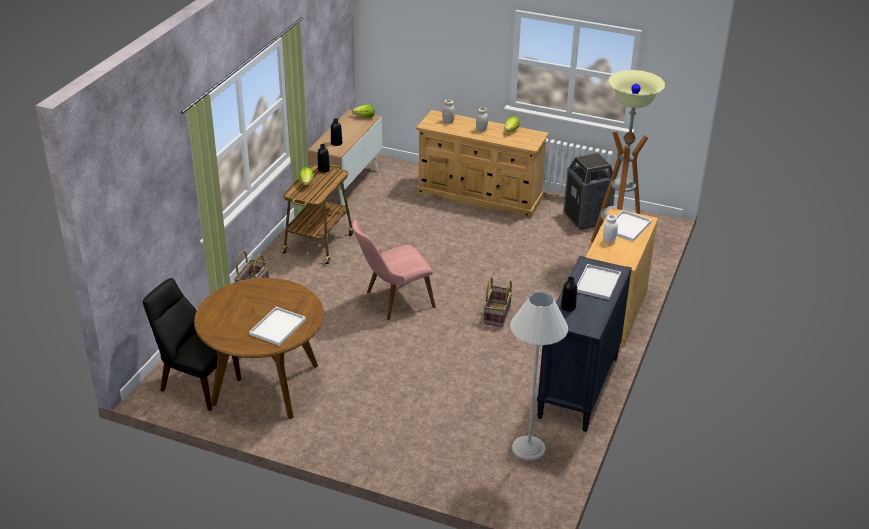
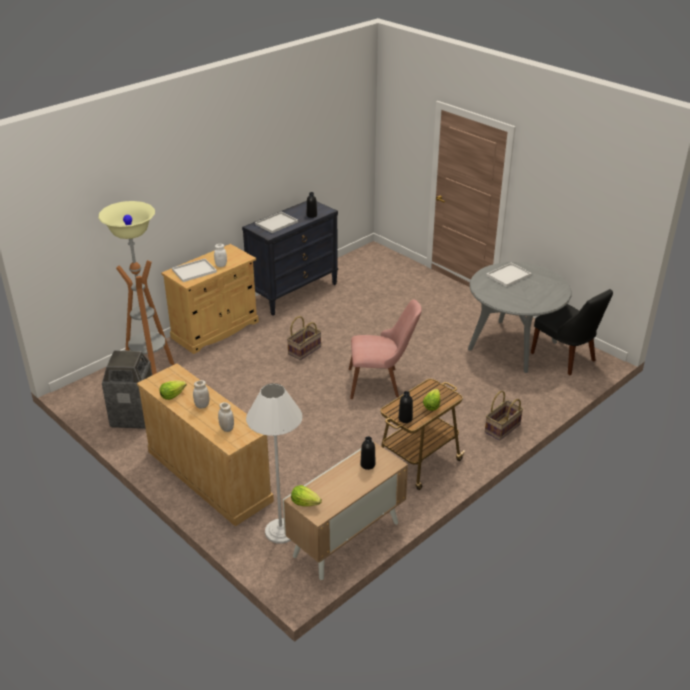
camera: 155 degrees left, 0 degrees up
brown dining table [194,278,324,419] -> grey dining table [468,262,572,373]
white floor lamp [510,292,568,461] -> white floor lamp moved to [246,383,302,544]

